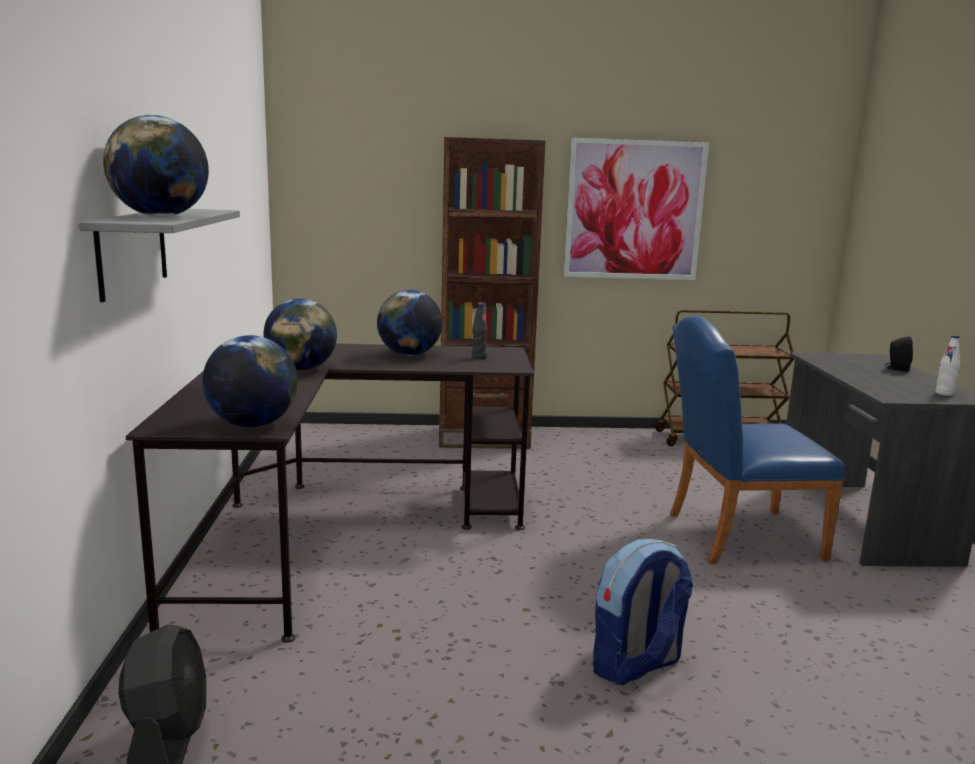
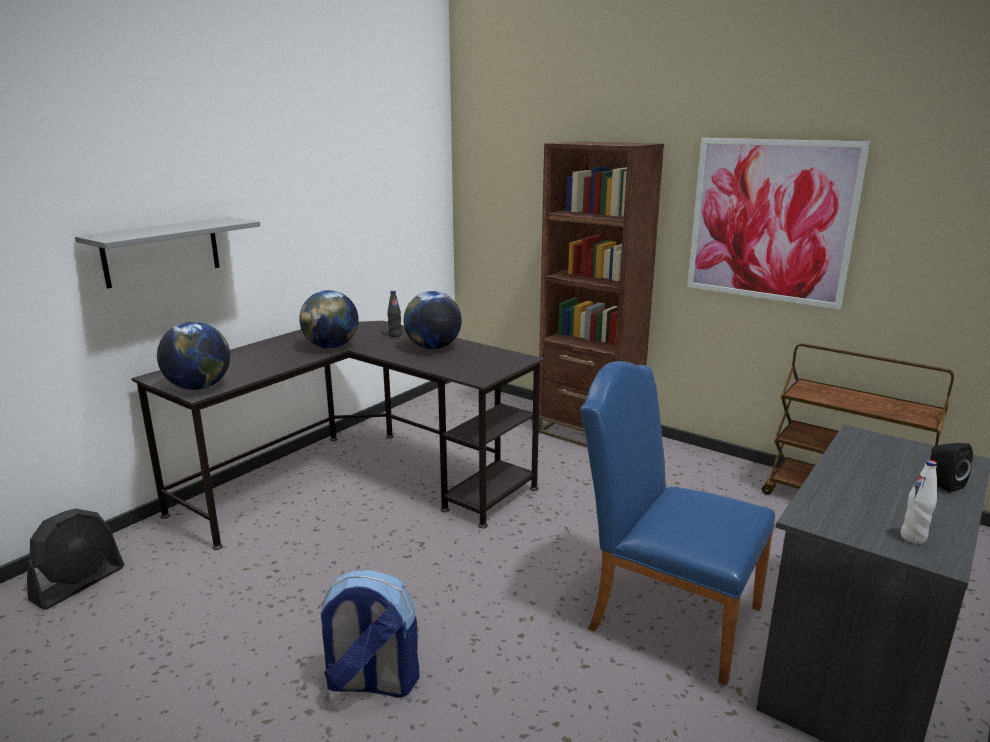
camera: 40 degrees right, 5 degrees up
globe [103,115,209,217] -> none
black bottle [472,303,488,359] -> black bottle moved to [387,291,402,337]

